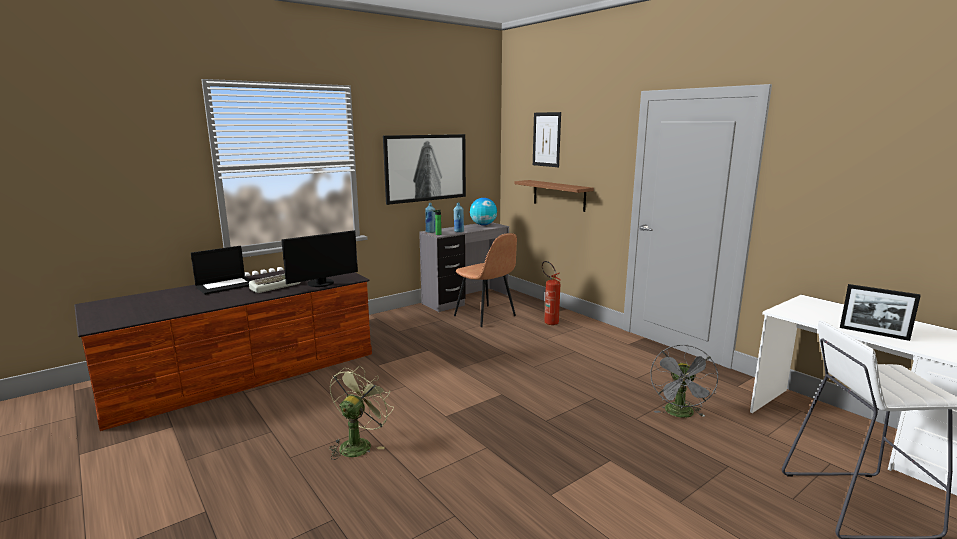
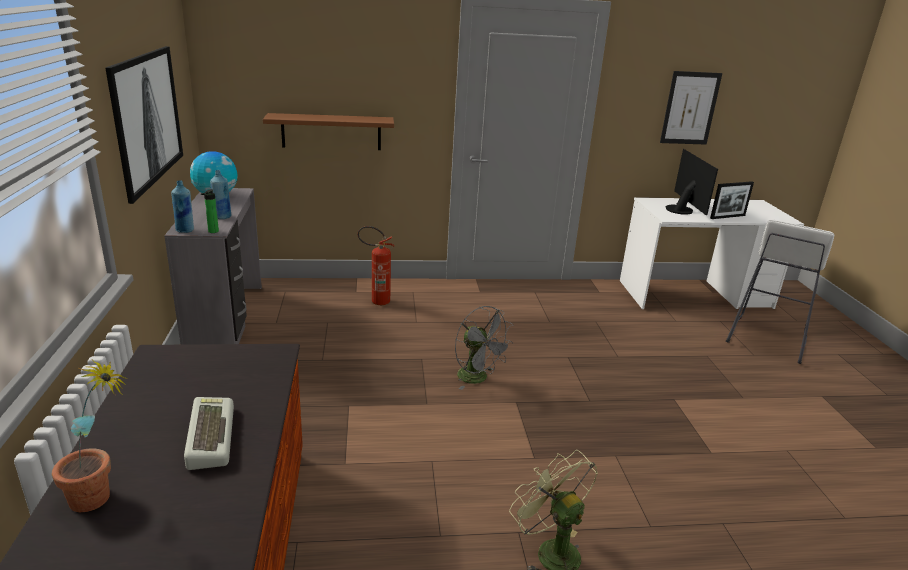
camera: 60 degrees left, 10 degrees up
laptop [191,246,252,295] -> potted plant [52,359,128,512]
monitor [281,230,358,287] -> monitor moved to [666,149,718,215]
brown chair [454,233,517,327] -> none
picture [533,112,561,167] -> picture moved to [660,71,722,145]
grey fan [650,345,718,418] -> grey fan moved to [455,306,514,390]

